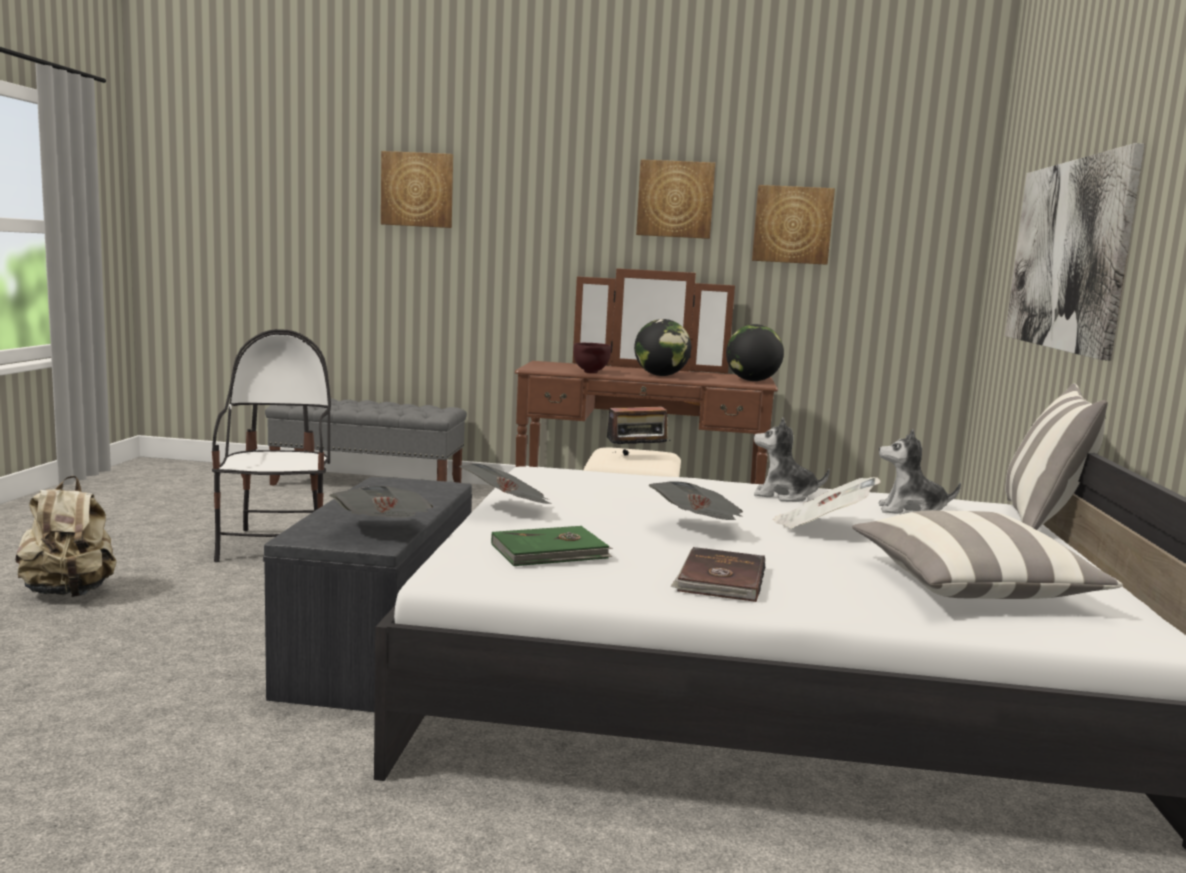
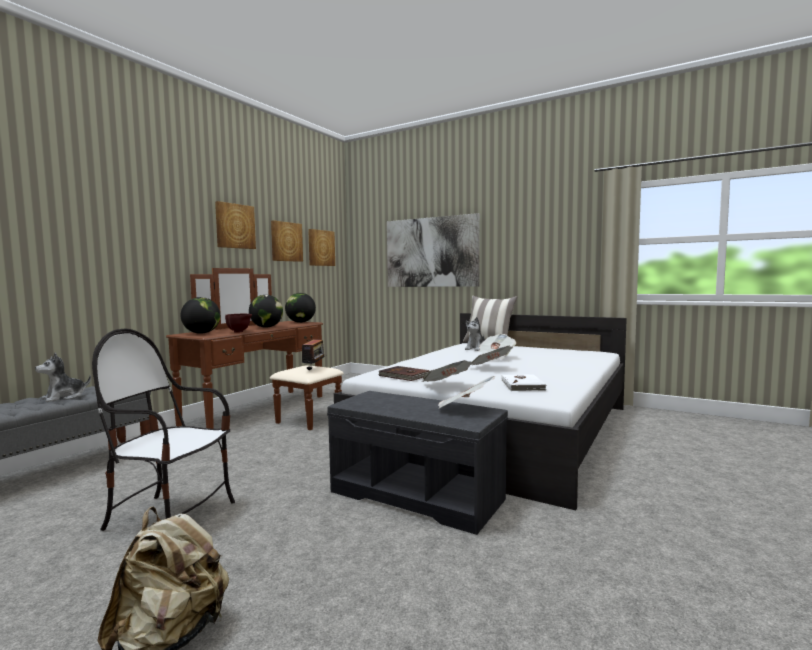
camera: 65 degrees left, 5 degrees down
picture [381,151,453,228] -> picture moved to [308,229,335,266]
green book [491,526,613,566] -> white book [501,374,547,391]
brown book [670,547,765,602] -> brown book moved to [379,366,430,381]
plush toy [754,417,830,502] -> plush toy moved to [35,352,91,402]
pillow [852,510,1123,599] -> none
none -> globe [181,297,220,334]

